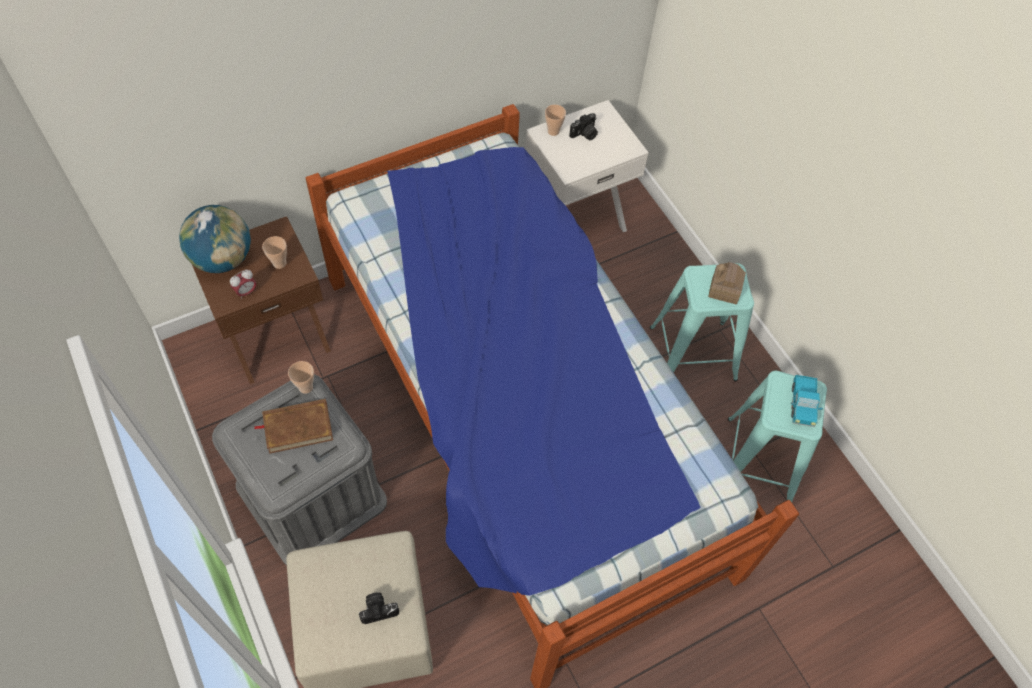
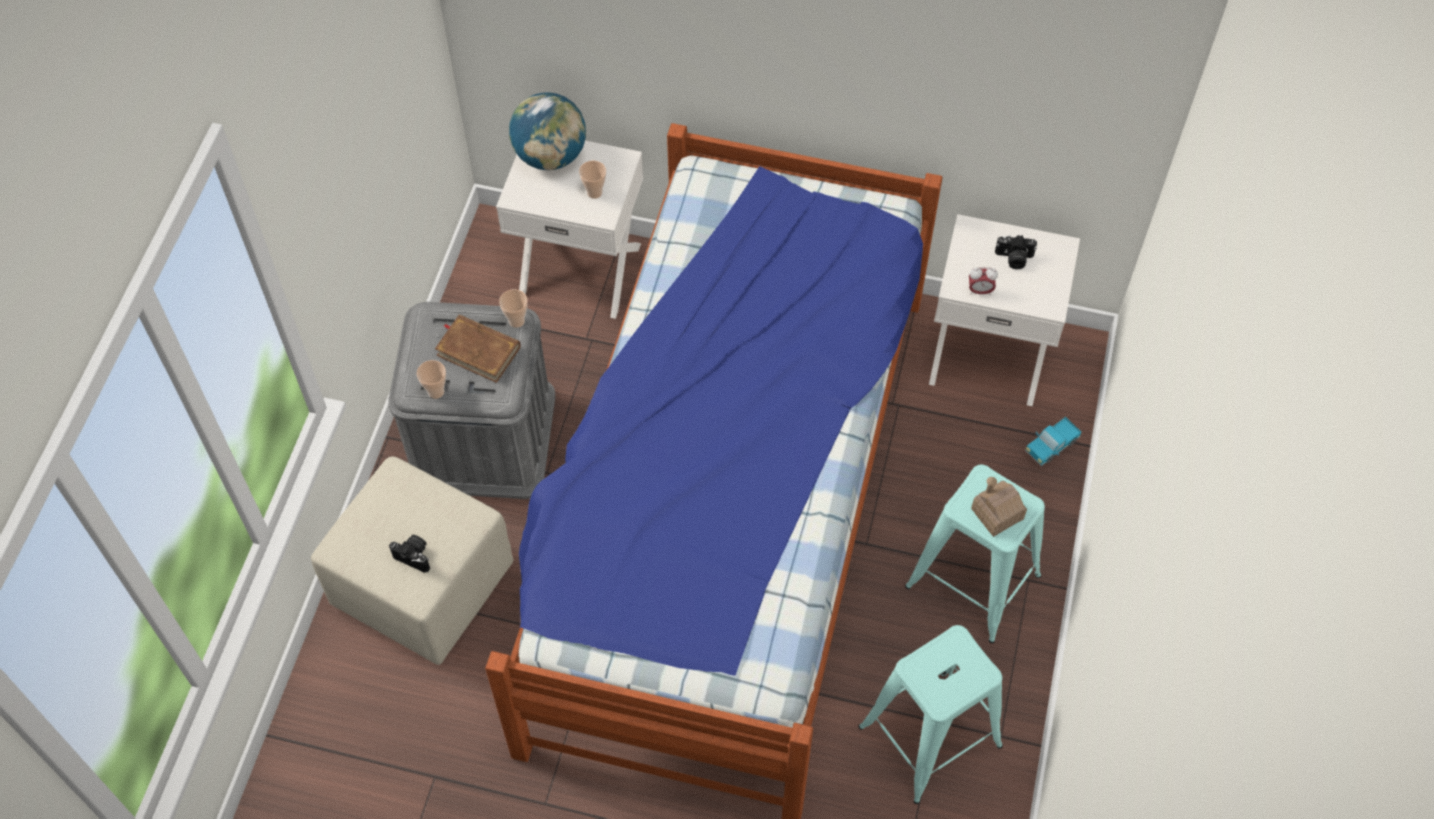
camera: 45 degrees right, 0 degrees up
brown nightstand [192,216,331,384] -> white nightstand [496,141,643,319]
alarm clock [230,270,256,299] -> alarm clock moved to [969,267,998,295]
cup [545,105,566,136] -> cup moved to [417,360,446,399]
toy truck [791,375,823,427] -> toy truck moved to [1025,417,1081,466]

